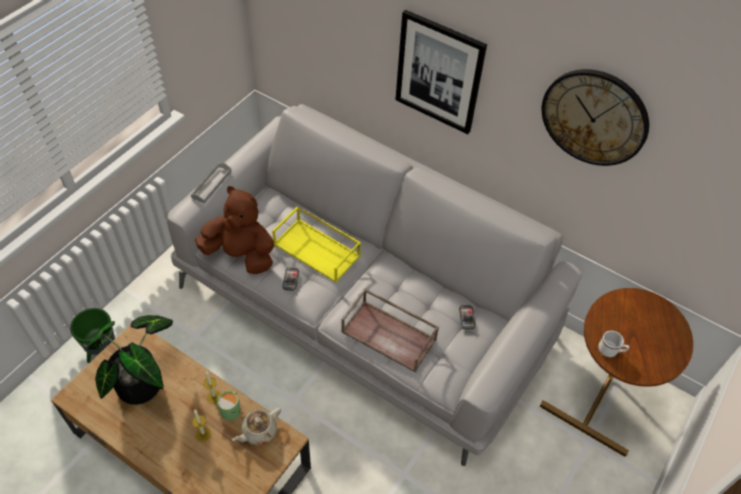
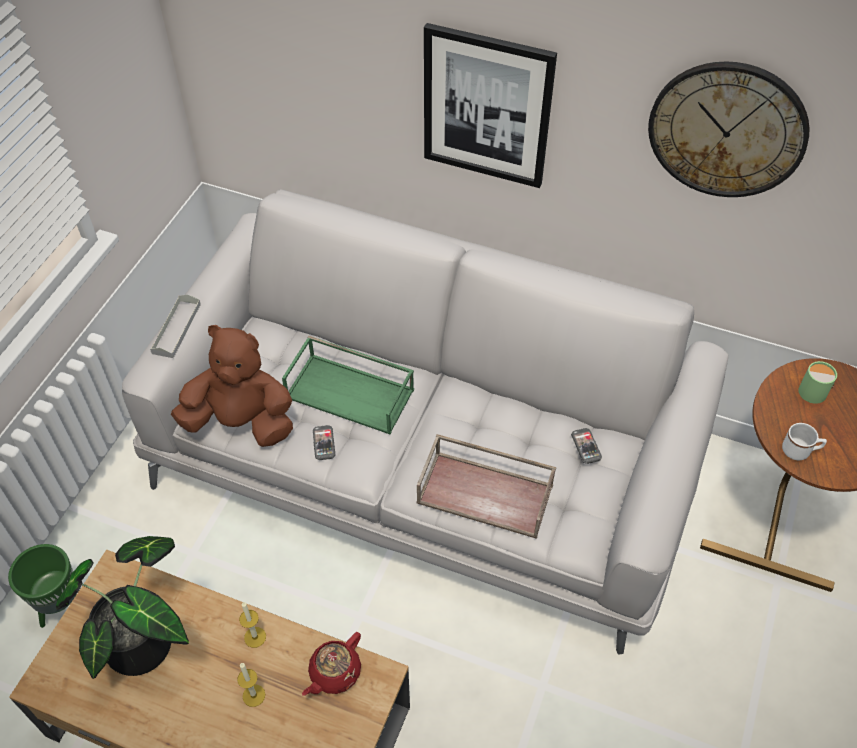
camera: 10 degrees left, 0 degrees up
green mug [217,391,241,420] -> green mug moved to [798,361,837,404]
beige teapot [232,408,281,445] -> red teapot [302,632,361,696]
yellow tray [272,206,361,282] -> green tray [282,336,414,434]

